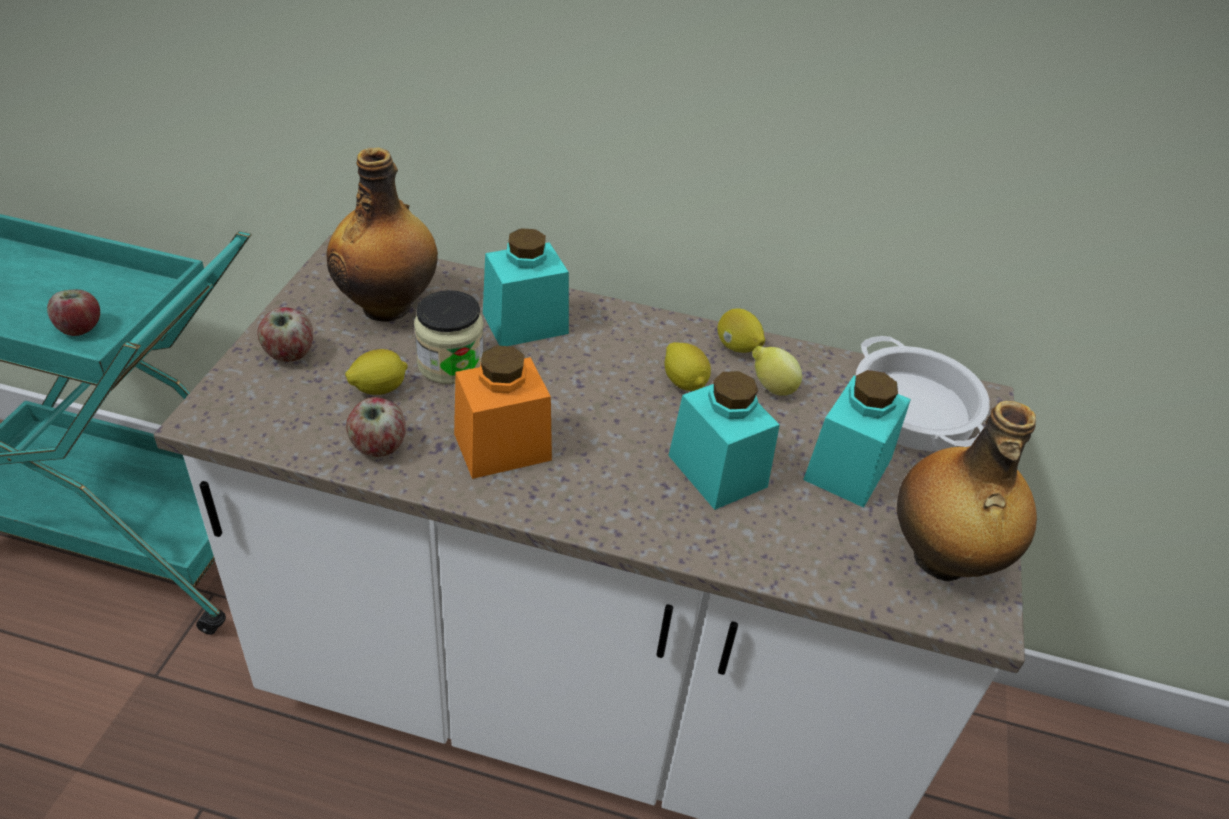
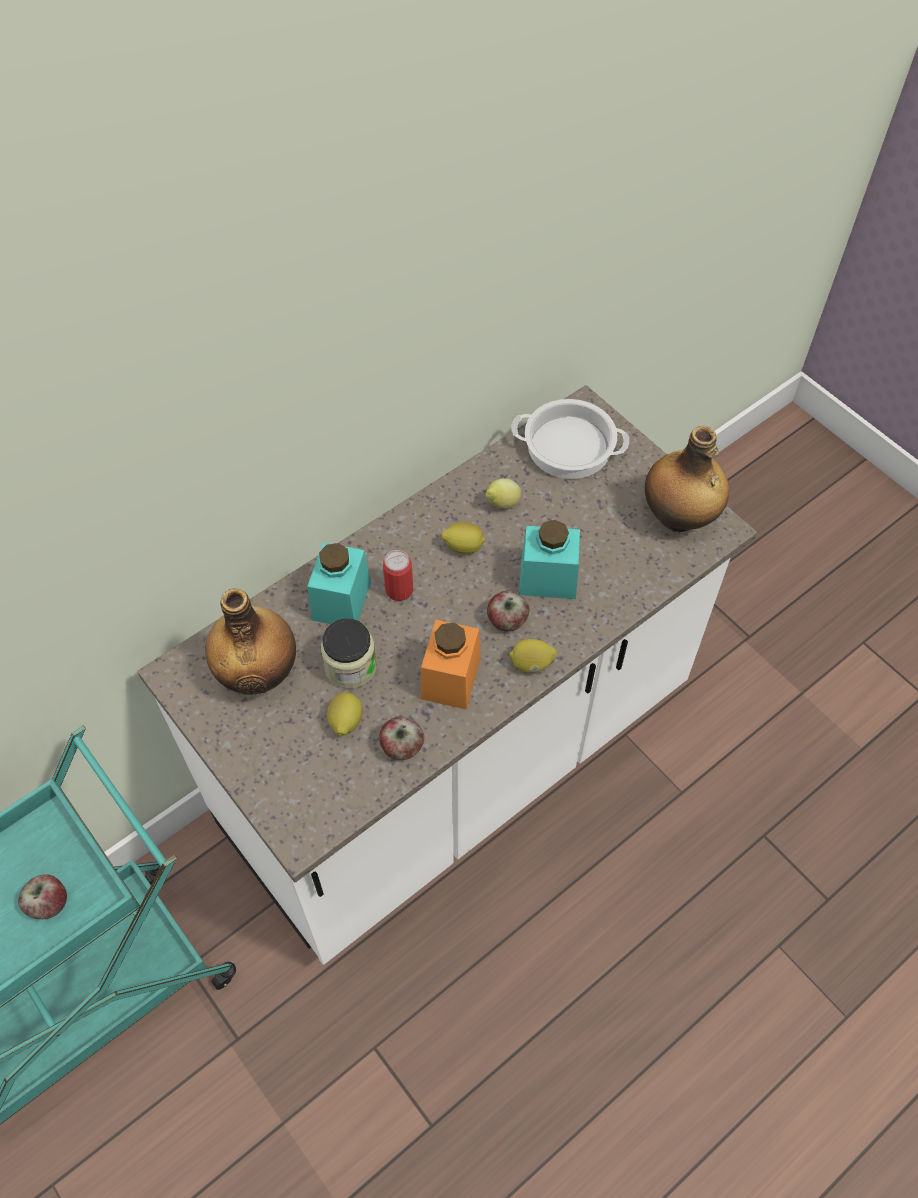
camera: 50 degrees left, 15 degrees up
apple [257,307,313,362] -> apple moved to [487,591,529,631]
lemon [717,309,765,353] -> lemon moved to [509,639,557,673]
turquoise jar [803,370,911,508] -> none
none -> can [383,550,413,601]

